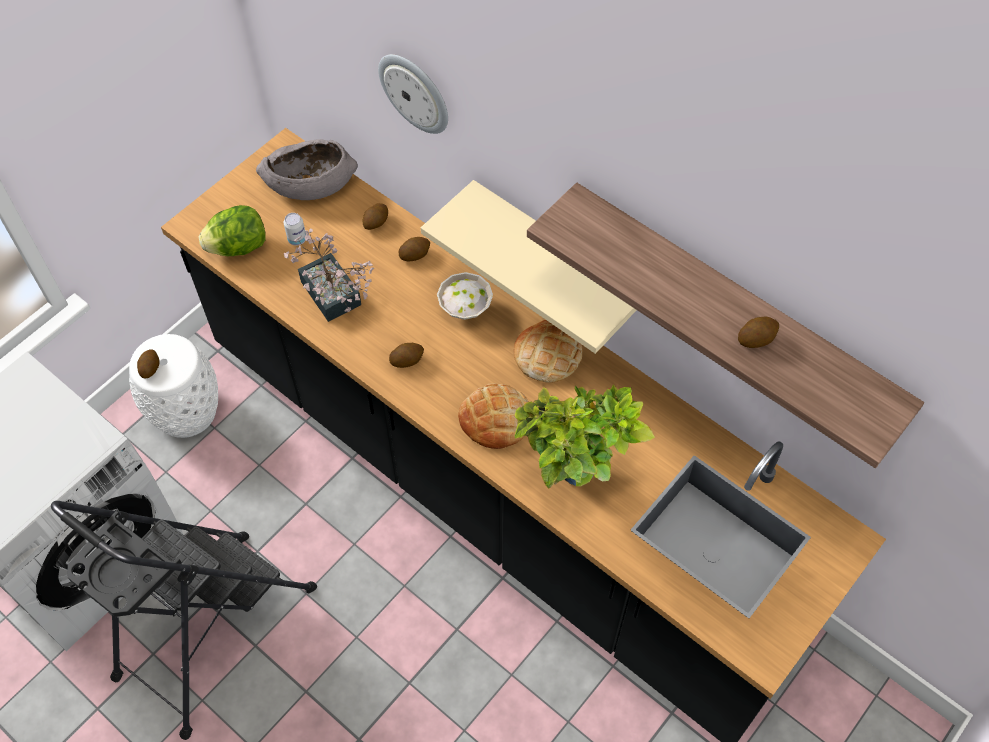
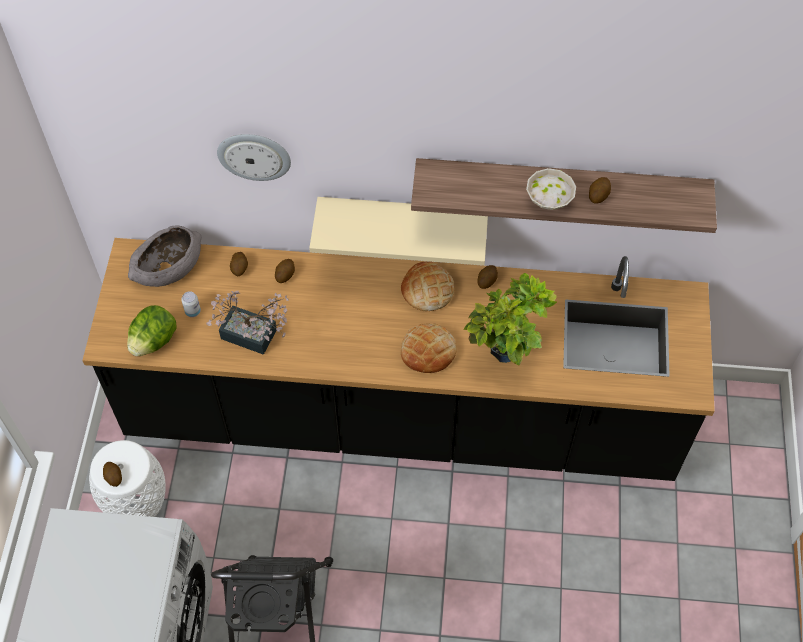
camera: 35 degrees left, 0 degrees up
potato [389,343,424,368] -> potato moved to [477,265,498,289]
white bowl [437,272,493,320] -> white bowl moved to [526,168,576,210]

